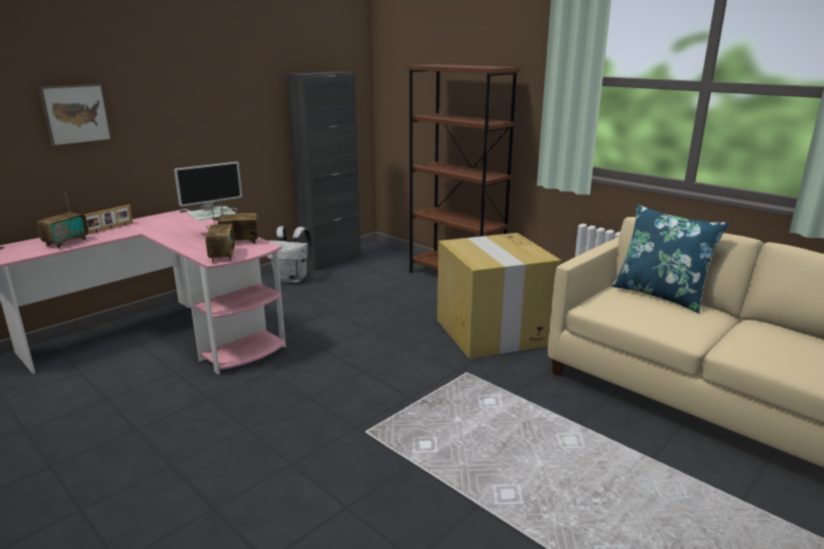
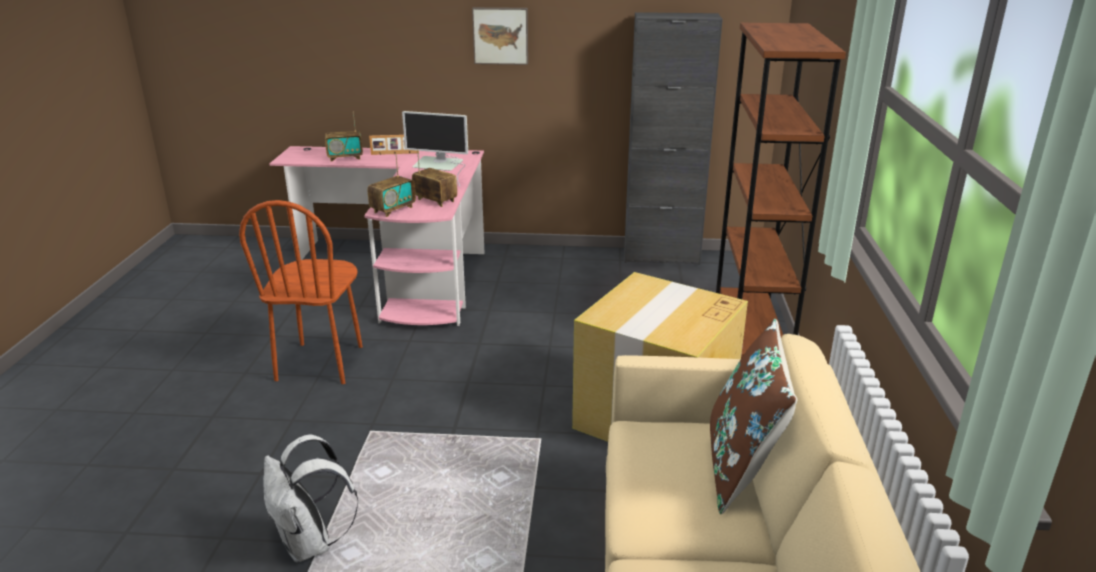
camera: 50 degrees right, 5 degrees up
picture [39,84,112,146] -> picture moved to [472,7,528,65]
white backpack [267,226,311,283] -> white backpack moved to [263,435,358,562]
blue pillow [612,205,730,313] -> brown pillow [710,319,797,514]
none -> brown chair [239,200,363,384]

